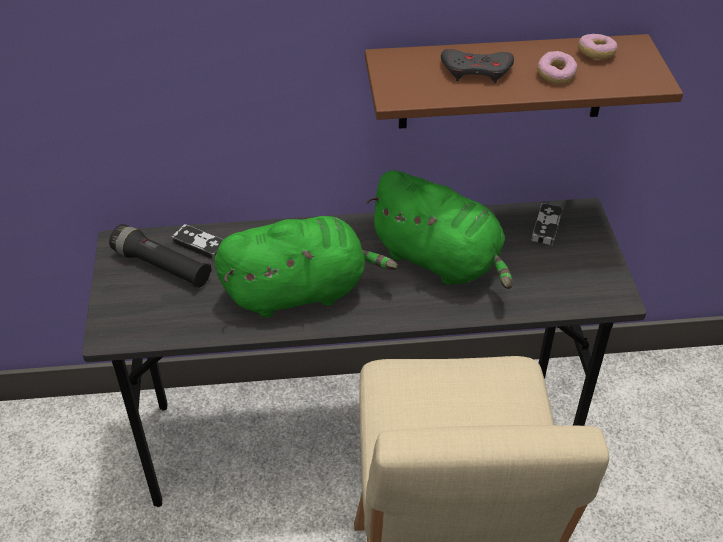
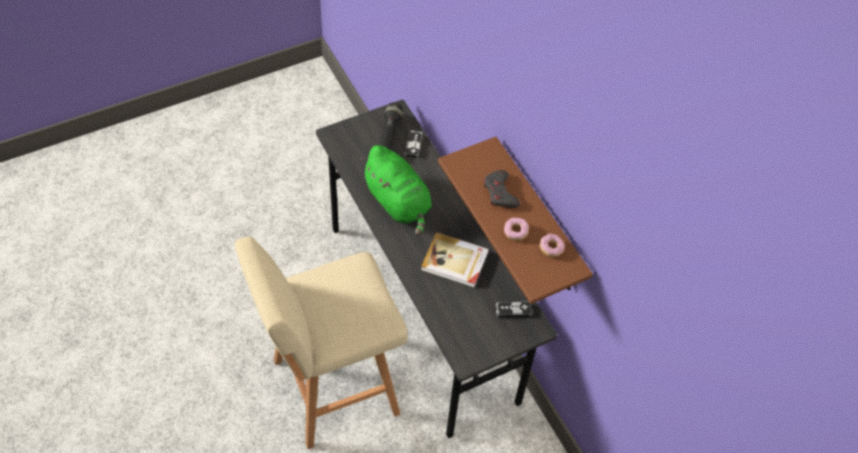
camera: 65 degrees right, 10 degrees up
green plush toy [366,171,512,289] -> book [421,232,489,288]

